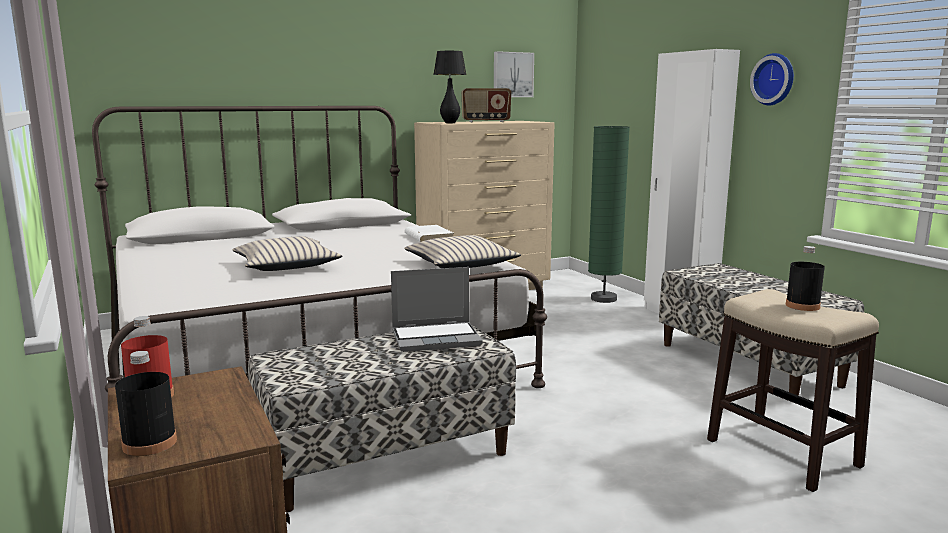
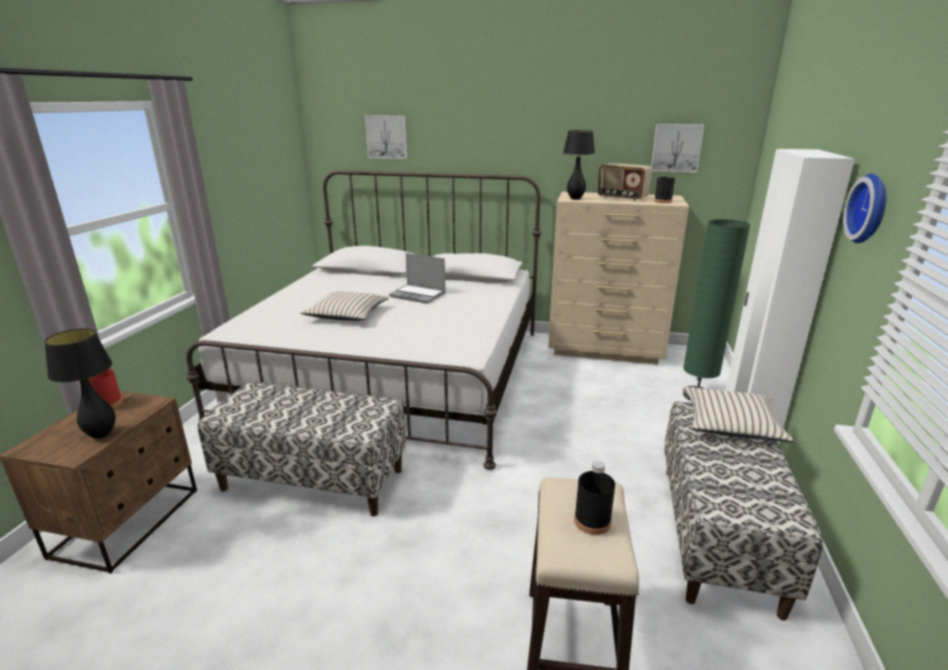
camera: 40 degrees right, 10 degrees up
black bottle [115,351,177,456] -> black bottle moved to [654,167,675,203]
laptop [391,267,483,352] -> laptop moved to [389,253,446,304]
beige pillow [404,235,521,268] -> beige pillow moved to [683,387,794,442]
white book [405,225,453,242] -> none
none -> black table lamp [45,329,116,439]
none -> picture [365,115,407,159]

